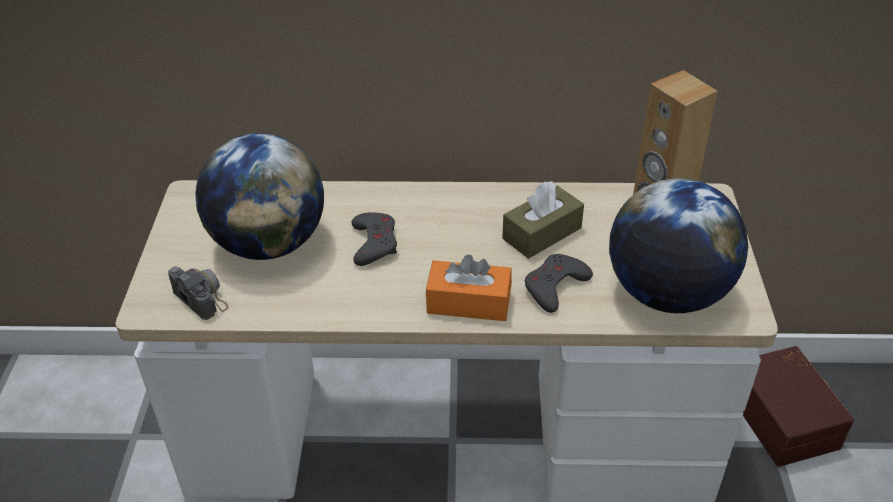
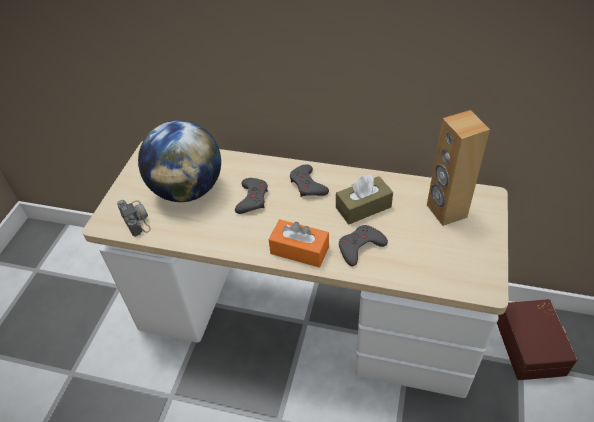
camera: 15 degrees right, 5 degrees up
globe [609,178,748,313] -> none
none -> grey game controller [290,164,329,197]

